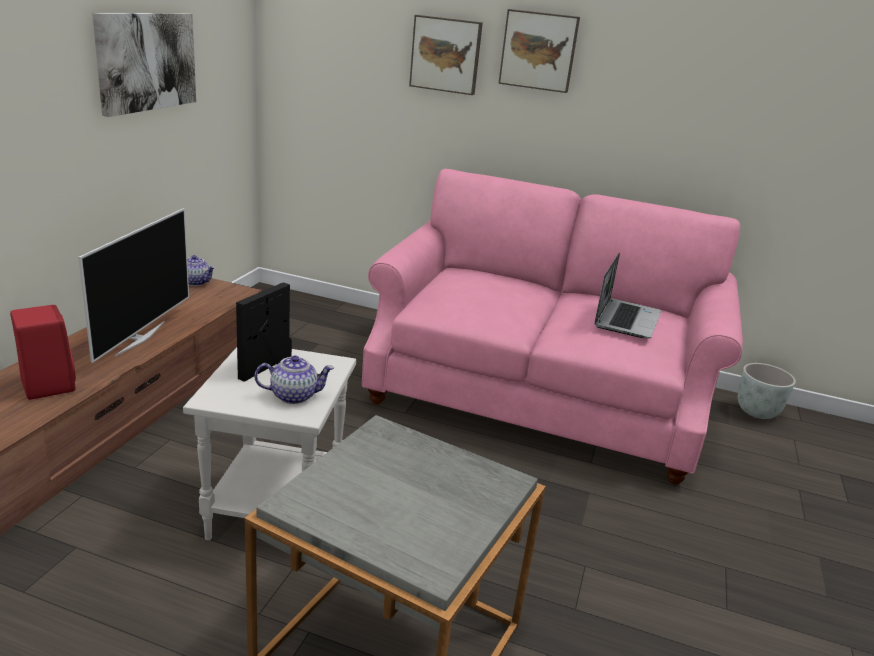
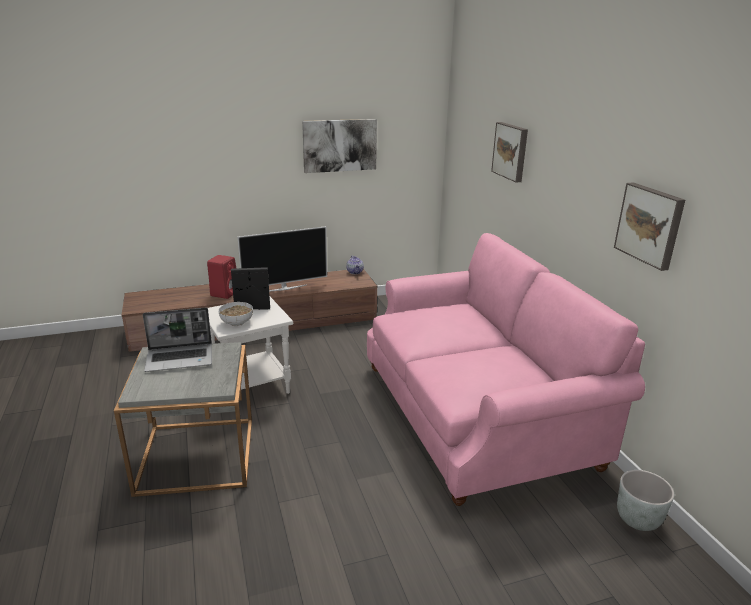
camera: 55 degrees right, 0 degrees up
teapot [254,355,334,404] -> bowl [219,302,253,326]
picture [498,9,580,93] -> picture moved to [614,182,685,271]
laptop [595,252,661,338] -> laptop moved to [143,307,212,372]

